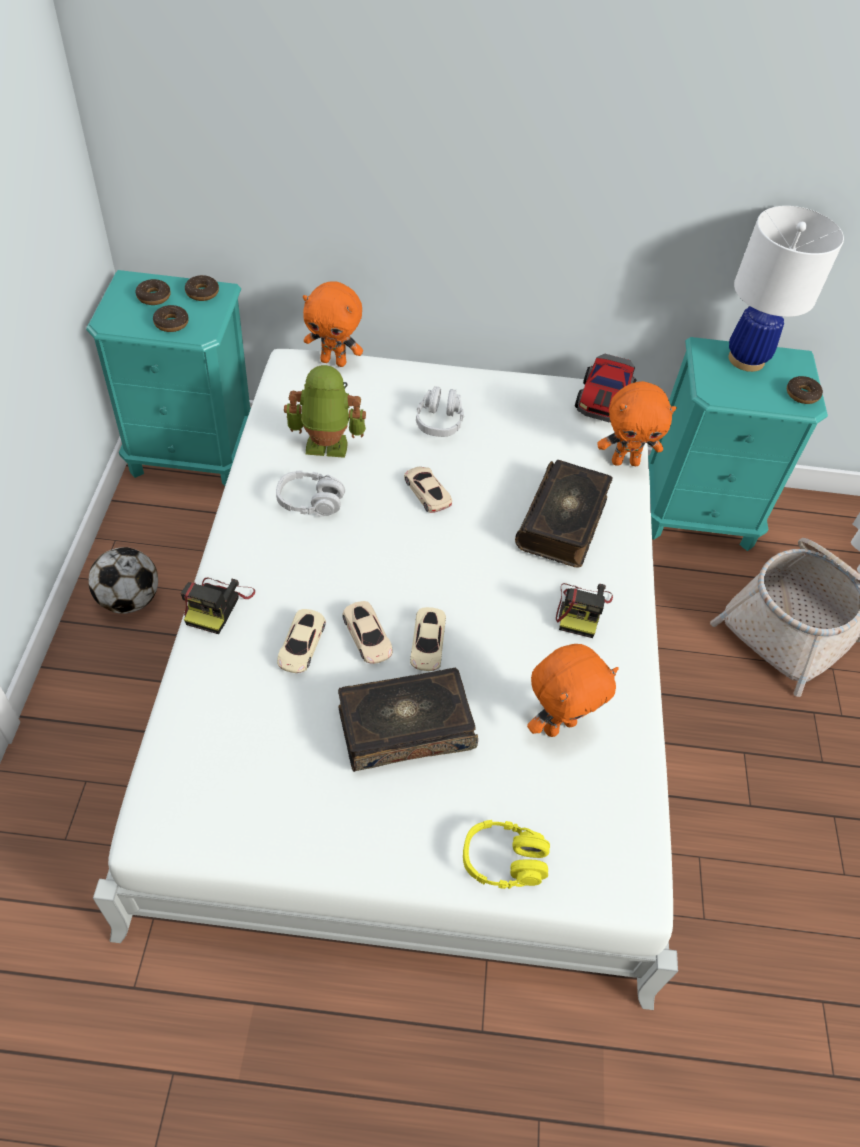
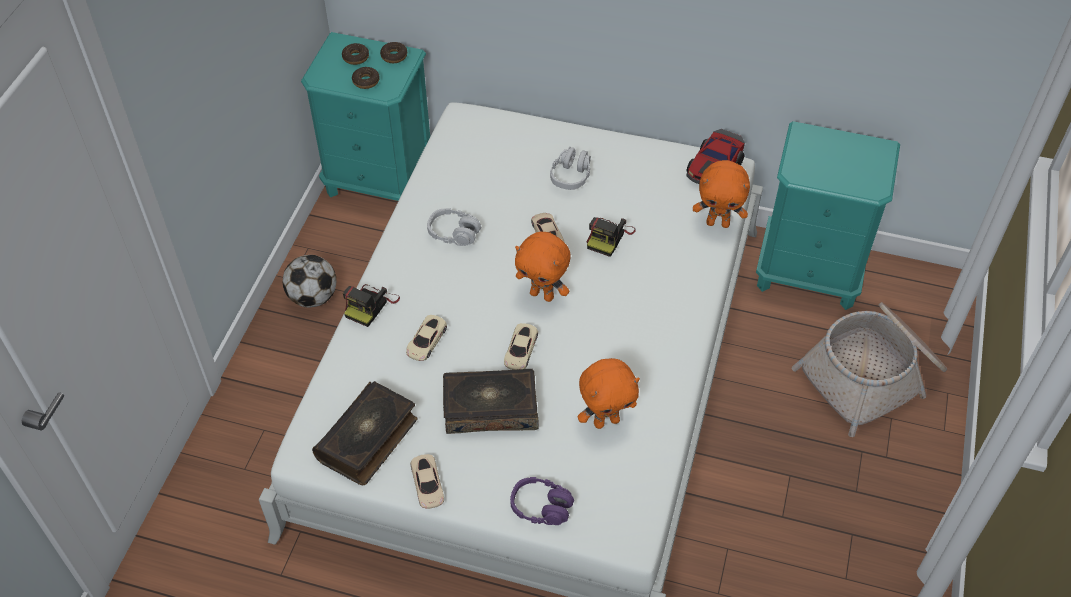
camera: 15 degrees right, 0 degrees up
toy robot [284,365,366,458] -> none
orange plush toy [303,281,363,367] -> orange plush toy moved to [515,232,571,302]
beige toy car [342,601,393,664] -> beige toy car moved to [410,454,444,509]
yellow headphones [463,820,550,889] -> purple headphones [510,477,574,525]
book [515,460,613,568] -> book moved to [312,381,418,485]
camera [556,583,613,638] -> camera moved to [586,217,636,257]
white table lamp [728,206,844,372] -> none
donut [787,376,823,404] -> none

